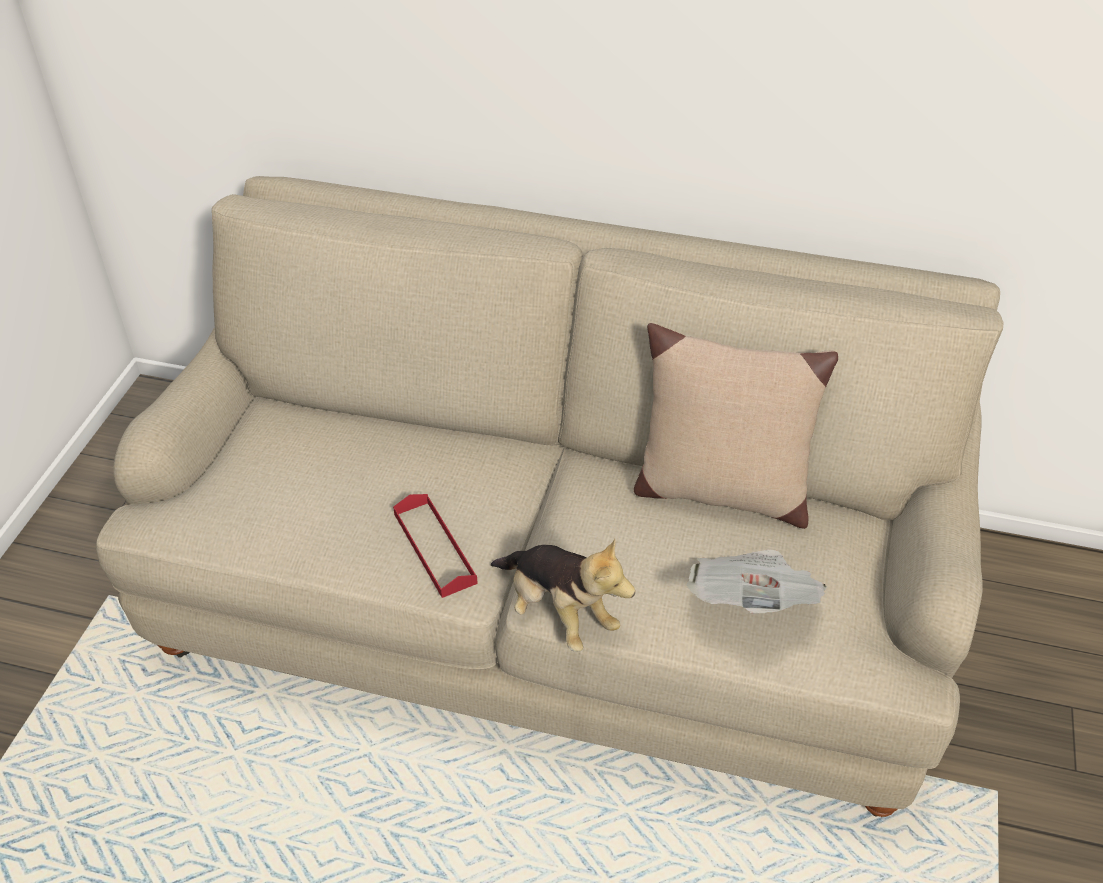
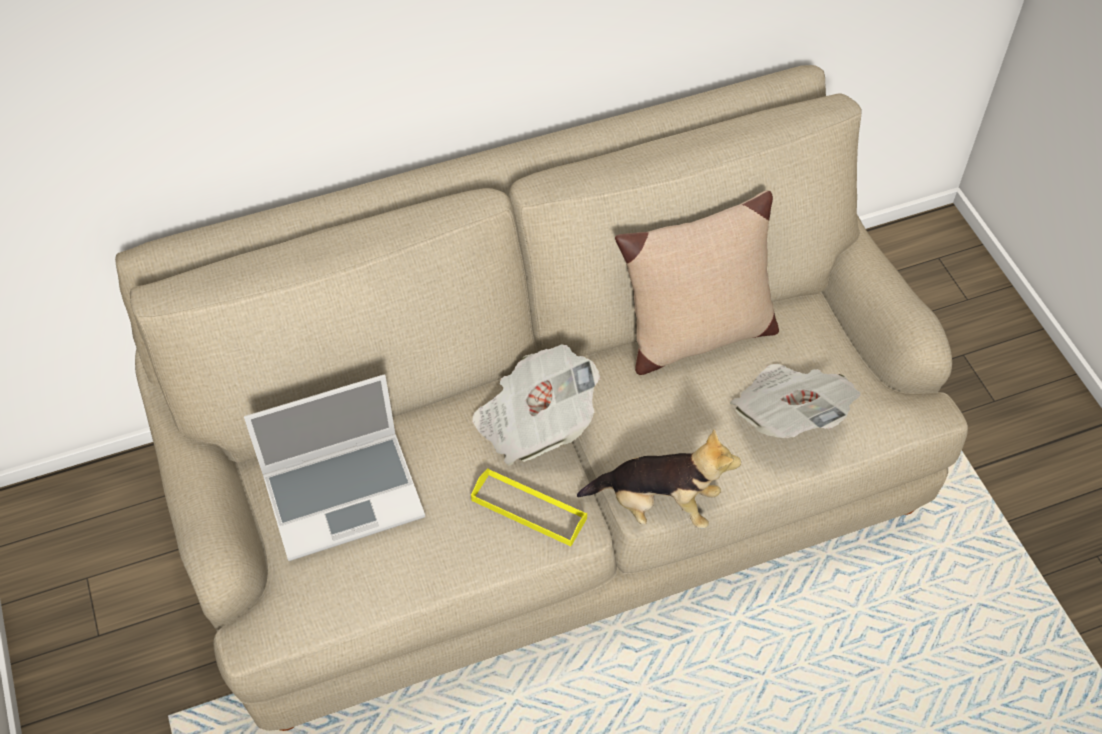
camera: 35 degrees left, 10 degrees up
red tray [393,494,478,598] -> yellow tray [471,468,587,546]
none -> laptop [244,375,425,561]
none -> newspaper [472,344,600,466]

